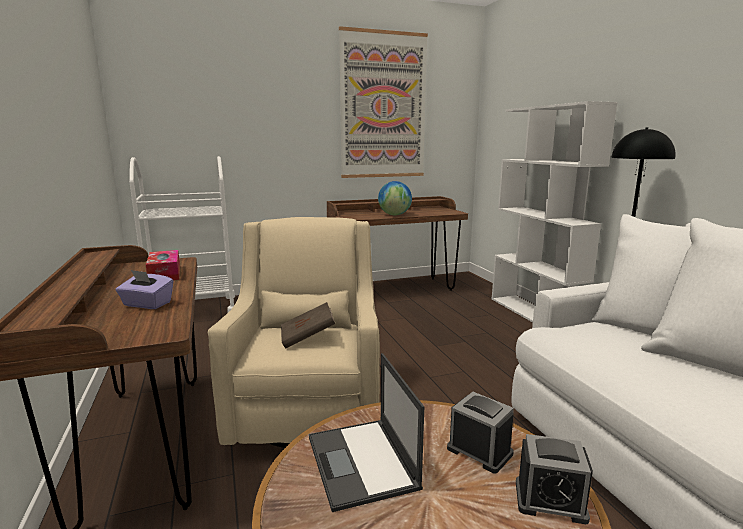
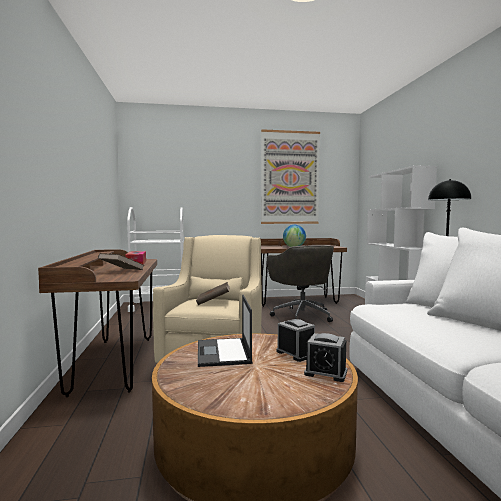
camera: 10 degrees right, 10 degrees down
purple tissue box [116,270,173,309] -> brown book [98,253,144,270]
none -> grey office chair [267,245,334,322]

